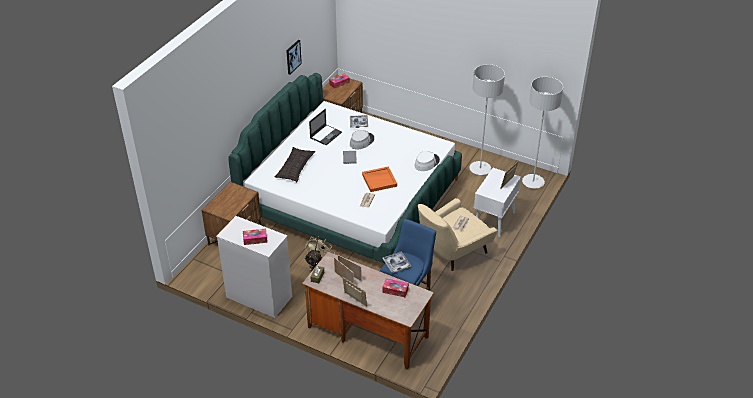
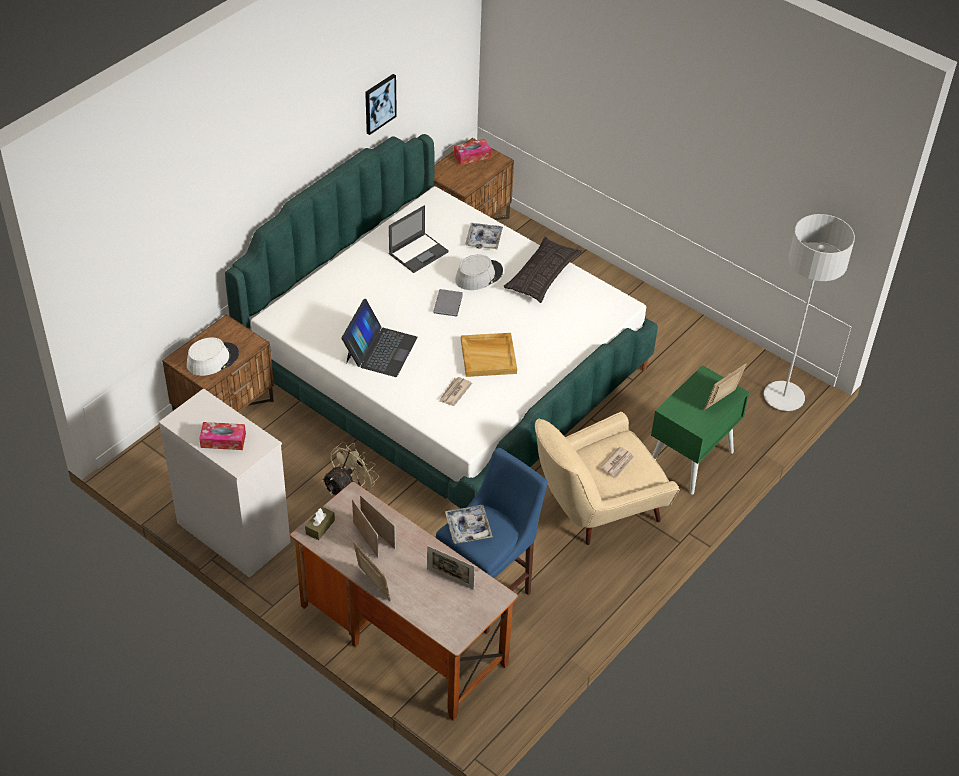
camera: 10 degrees right, 5 degrees up
pillow [274,147,315,182] -> pillow moved to [503,237,582,303]
orange tray [362,166,397,192] -> beige tray [461,333,517,377]
tissue box [382,278,409,297] -> picture frame [427,545,475,590]
white hat [415,151,440,171] -> white hat moved to [187,337,239,376]
grey floor lamp [469,64,505,175] -> none
white nightstand [474,168,521,237] -> green nightstand [651,365,750,494]
none -> laptop [342,299,418,377]

